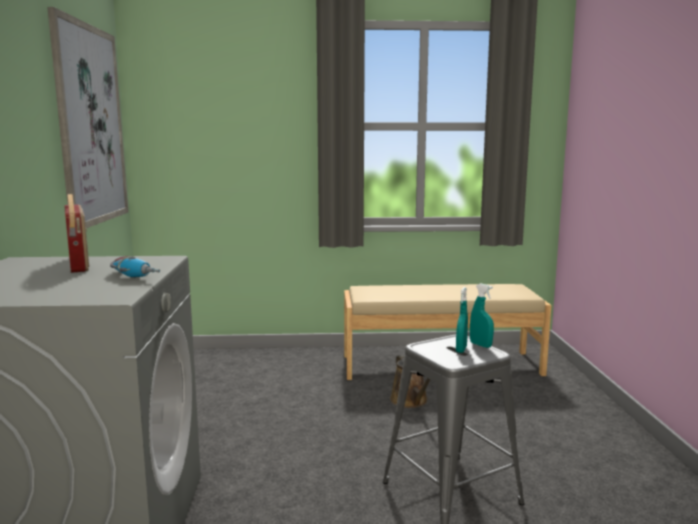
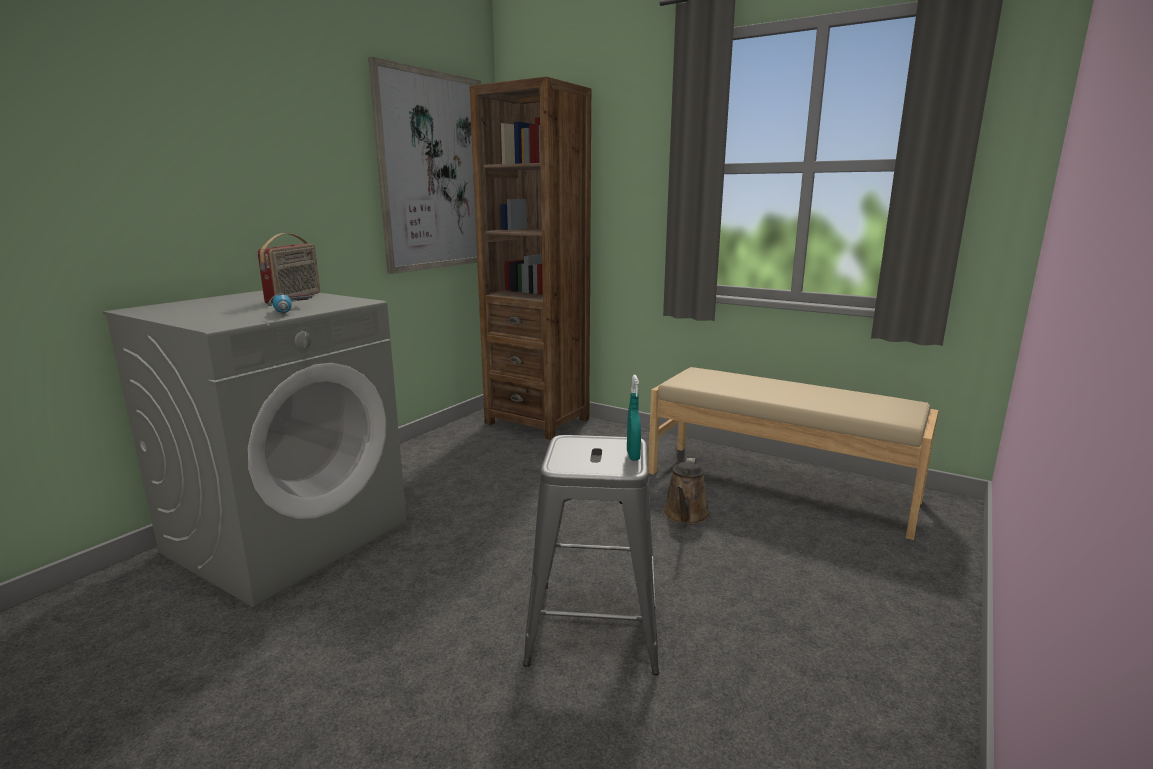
camera: 35 degrees right, 5 degrees up
turquoise spray bottle [456,287,468,353] -> none
none -> brown bookcase [469,76,591,440]

